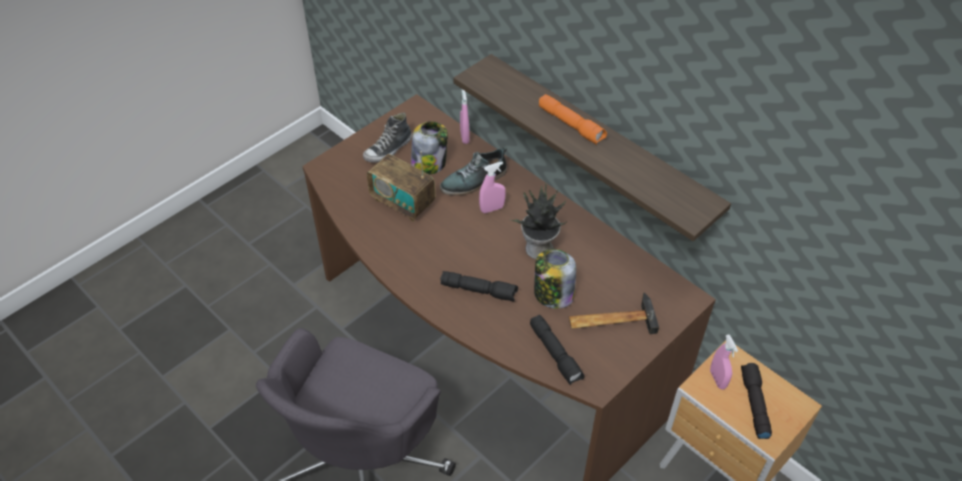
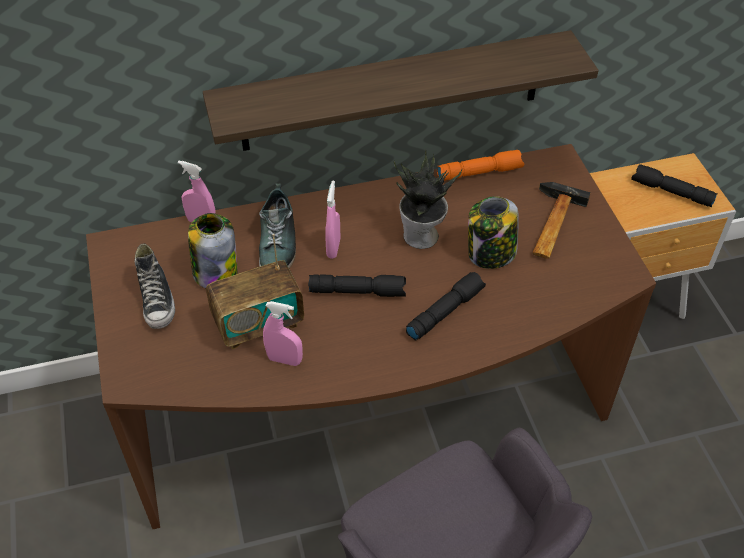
camera: 60 degrees left, 0 degrees up
black flashlight [530,315,585,385] -> black flashlight moved to [308,274,406,297]
orange flashlight [539,94,607,145] -> orange flashlight moved to [437,150,524,181]
pink spray bottle [710,334,738,390] -> pink spray bottle moved to [263,301,303,366]

